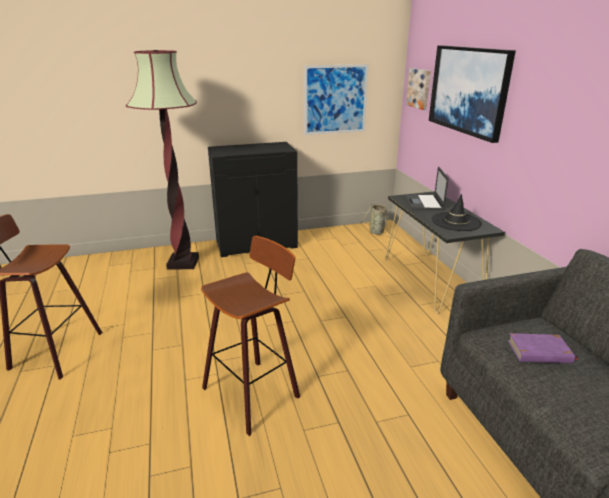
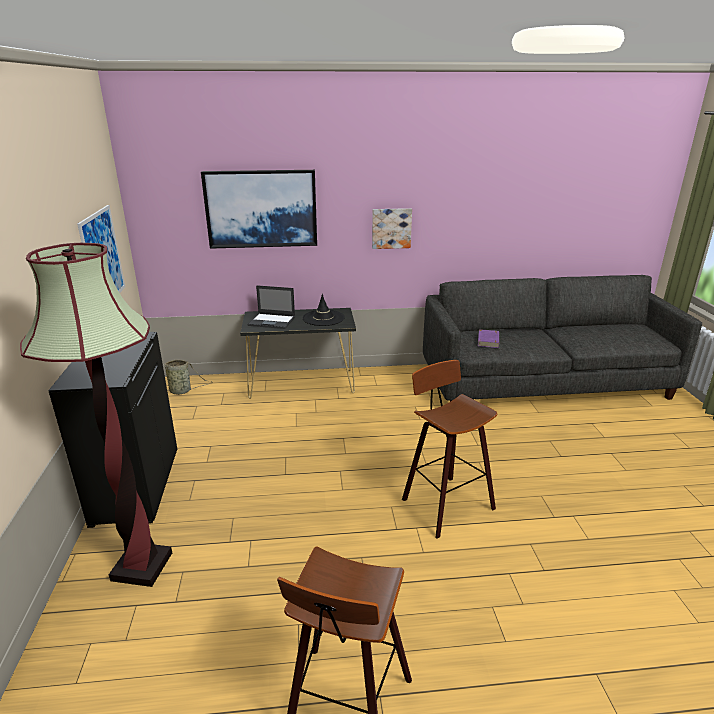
camera: 80 degrees left, 0 degrees up
picture [406,68,431,110] -> picture moved to [372,208,412,249]

